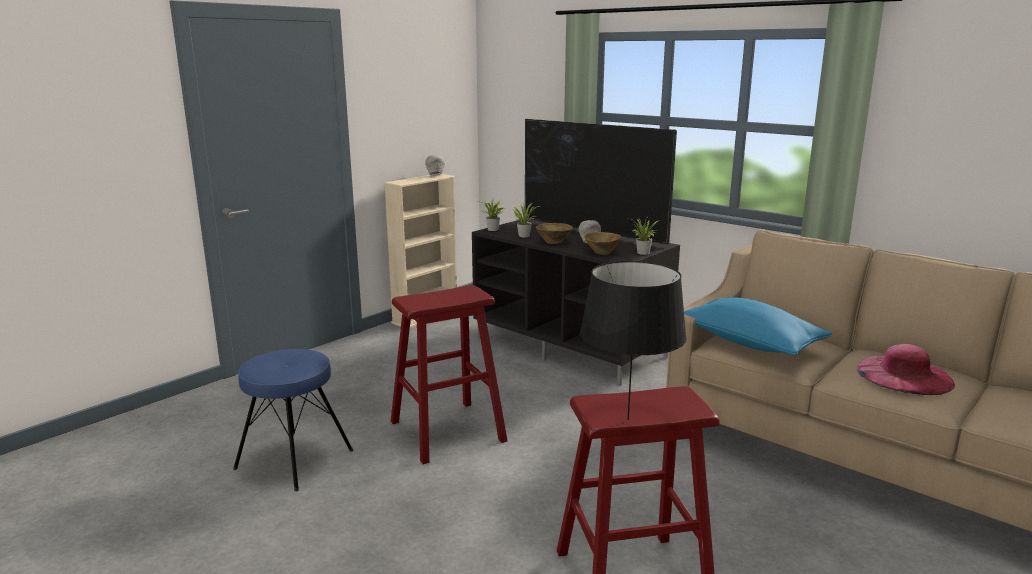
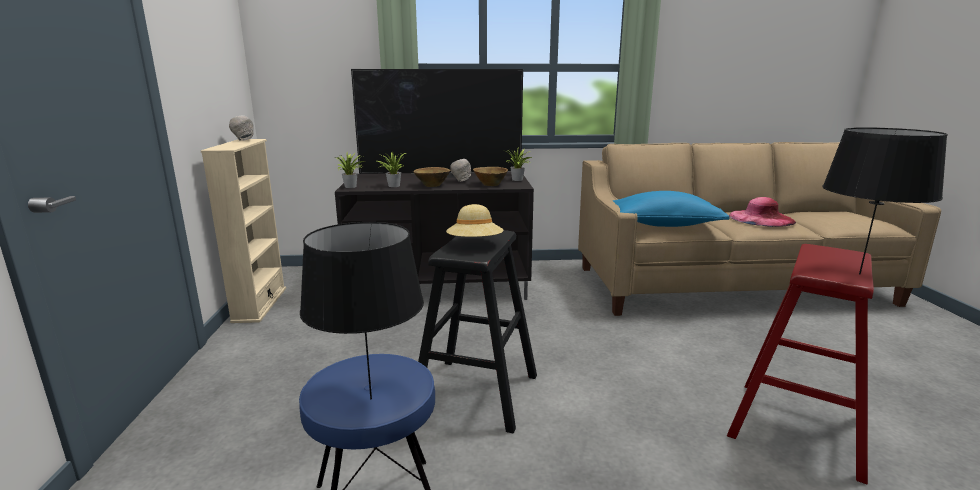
camera: 45 degrees left, 0 degrees up
red stool [391,285,507,464] -> black stool [418,230,537,434]
none -> black table lamp [300,222,424,399]
none -> beige hat [446,204,504,237]

